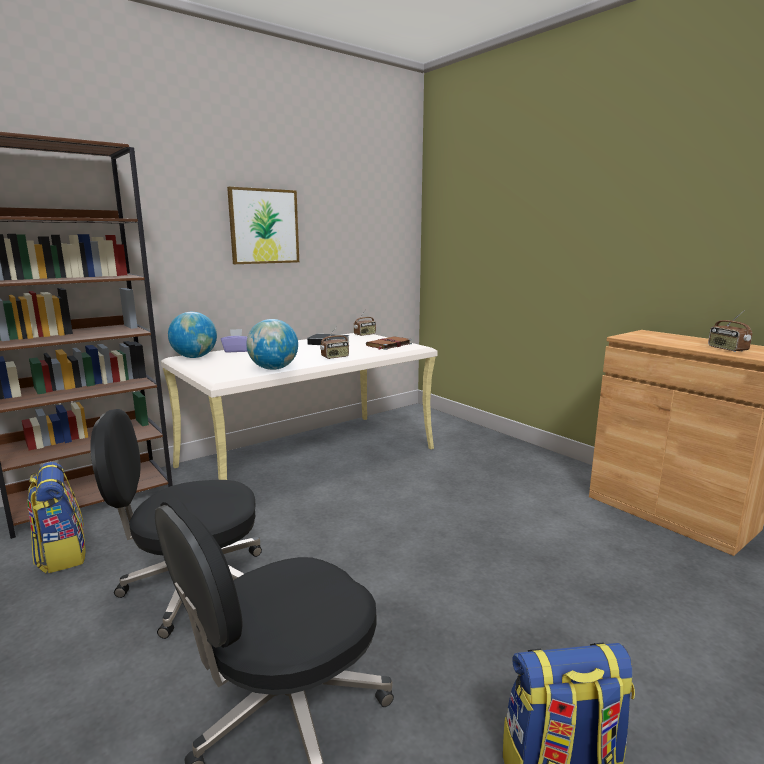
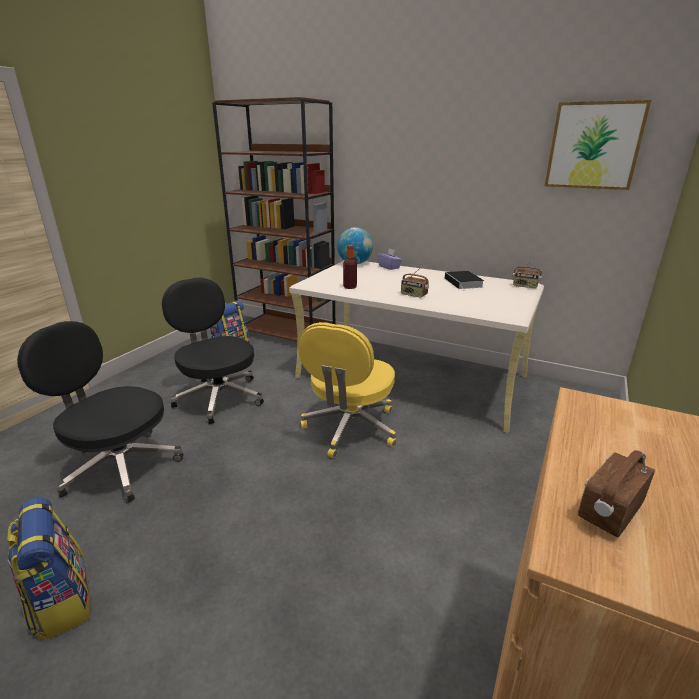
camera: 65 degrees right, 10 degrees up
picture [227,187,299,264] -> picture moved to [545,100,651,190]
globe [246,319,298,370] -> bottle [343,245,357,289]
brown book [366,336,412,350] -> none
none -> yellow office chair [298,322,397,458]

